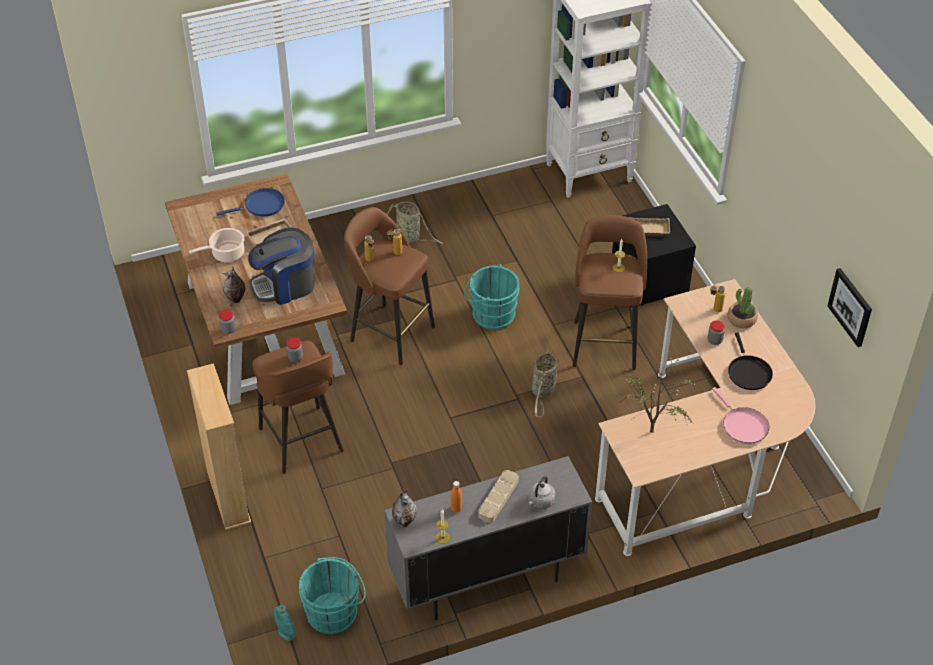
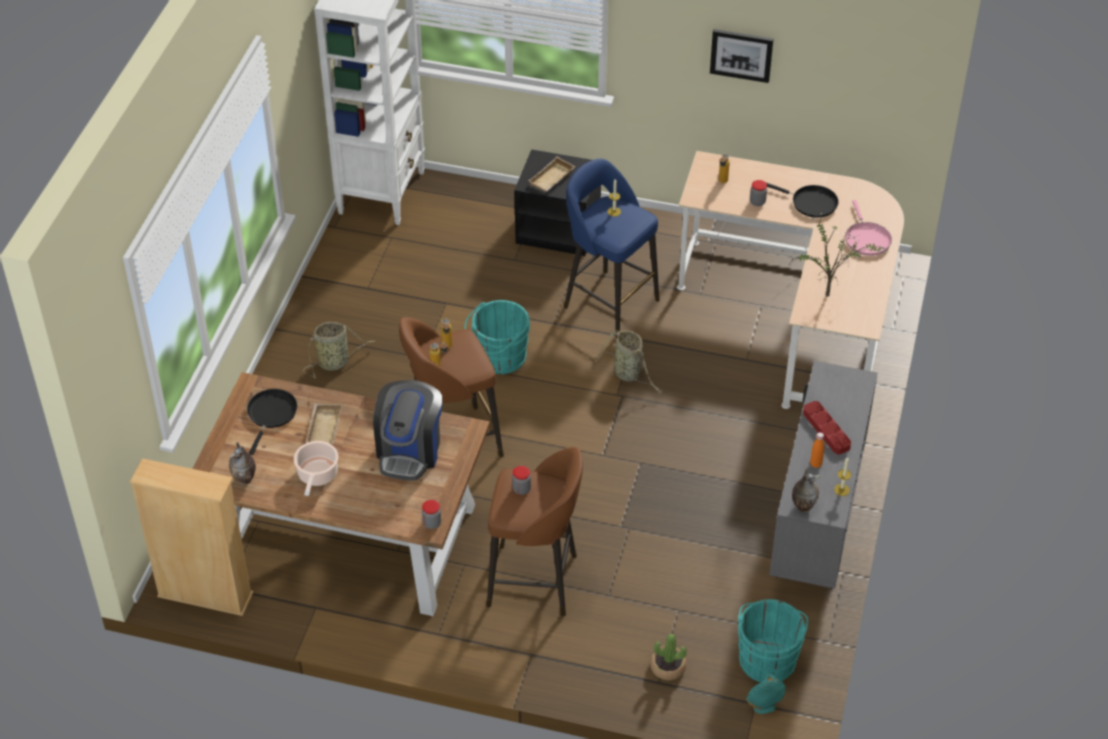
camera: 55 degrees left, 0 degrees up
beige bookcase [187,363,252,530] -> beige bookcase moved to [129,458,254,616]
blue frying pan [216,188,285,216] -> black frying pan [247,389,297,455]
vase [222,266,245,303] -> vase moved to [229,442,256,485]
beige tray [478,470,519,523] -> red tray [803,401,851,454]
grey kettle [528,476,555,509] -> none
brown stool [573,215,647,370] -> blue stool [564,159,660,338]
pink frying pan [712,387,769,444] -> pink frying pan turned 75 degrees clockwise [845,200,892,256]
potted plant [727,287,758,328] -> potted plant moved to [650,634,687,681]
picture [827,268,872,347] -> picture moved to [710,29,773,83]

